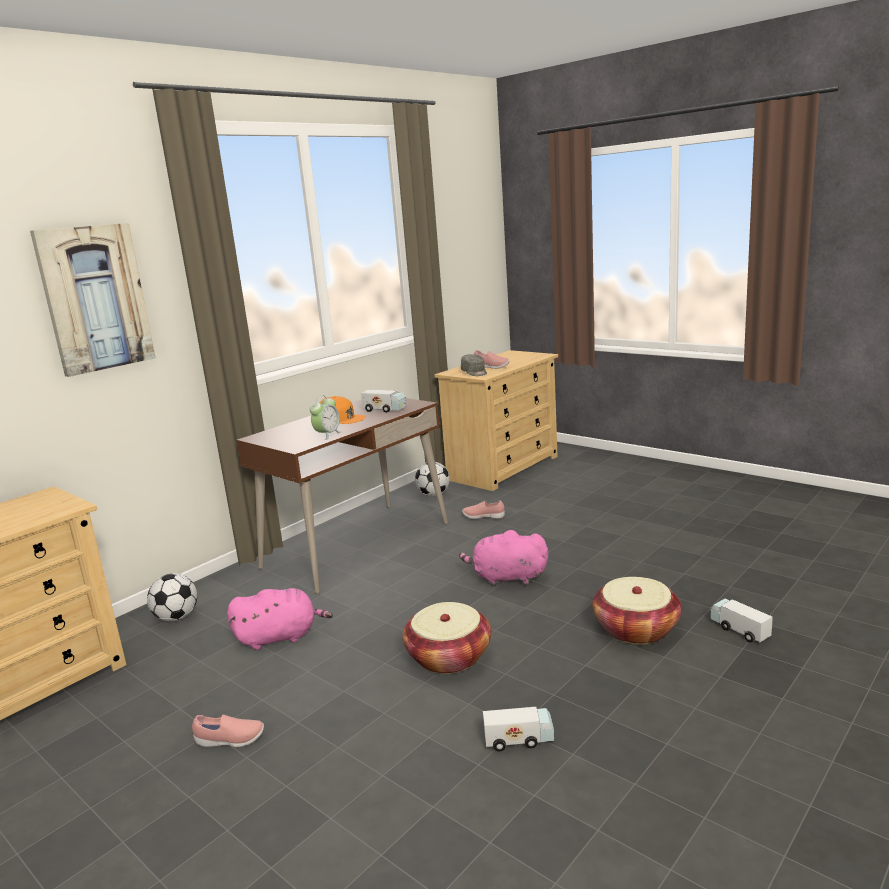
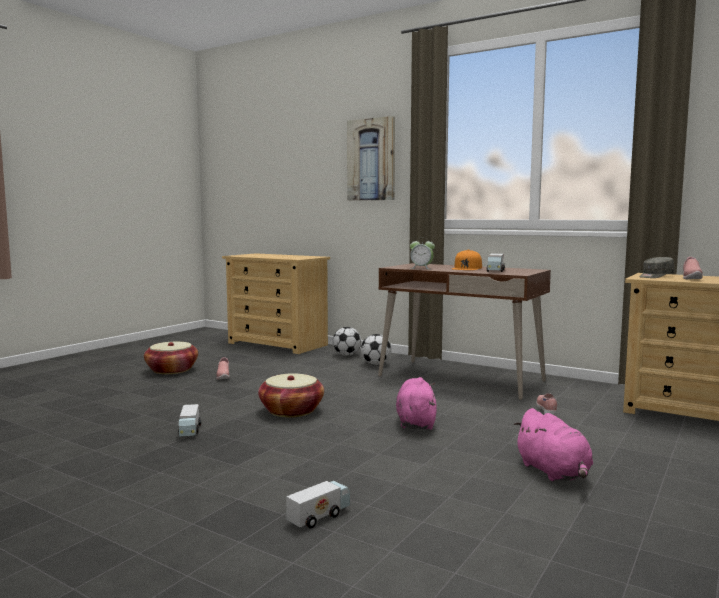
camera: 80 degrees right, 10 degrees down
pink plush toy [227,588,333,650] -> pink plush toy moved to [513,408,593,481]
football [415,462,450,496] -> football moved to [361,334,391,365]
basket [592,577,682,645] -> basket moved to [144,342,198,374]

